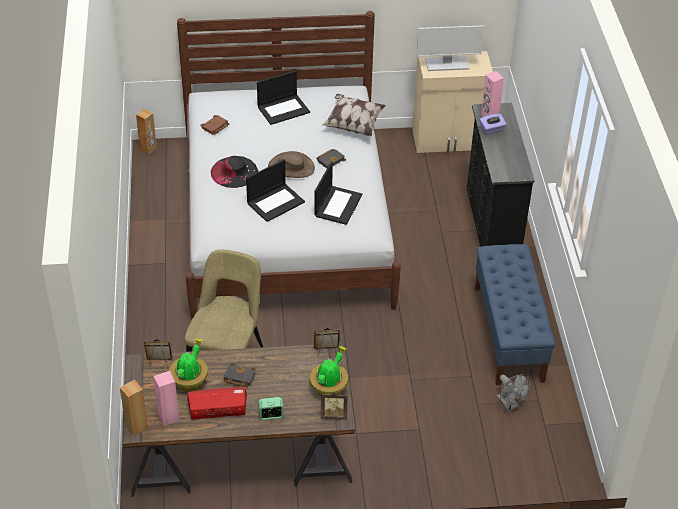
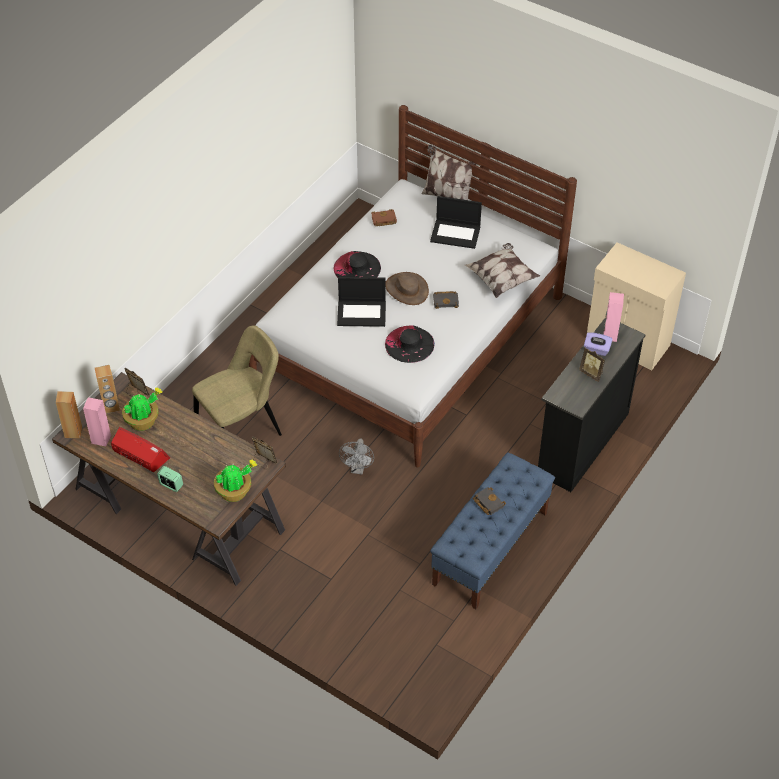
camera: 40 degrees right, 5 degrees up
brown speaker [136,109,157,154] -> brown speaker moved to [95,365,120,414]
black book [224,363,256,387] -> black book moved to [473,487,506,515]
laptop [314,162,362,225] -> black hat [385,325,435,363]
picture frame [321,392,348,420] -> picture frame moved to [579,347,605,382]
monitor [417,25,484,71] -> none
grey fan [497,374,531,412] -> grey fan moved to [339,439,374,475]
none -> pillow [422,145,476,200]

